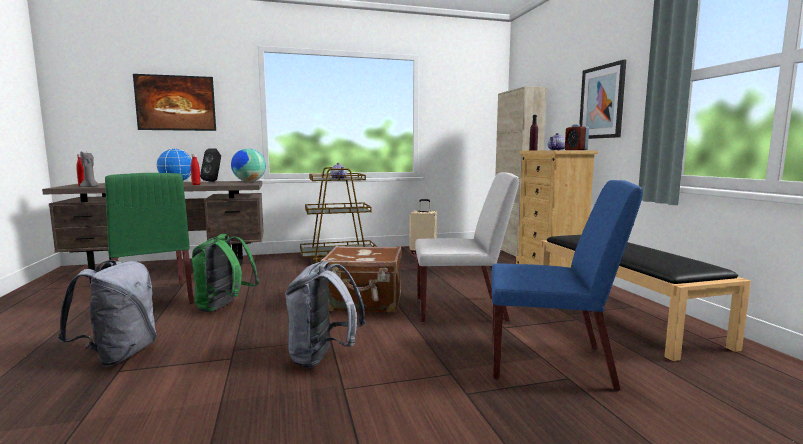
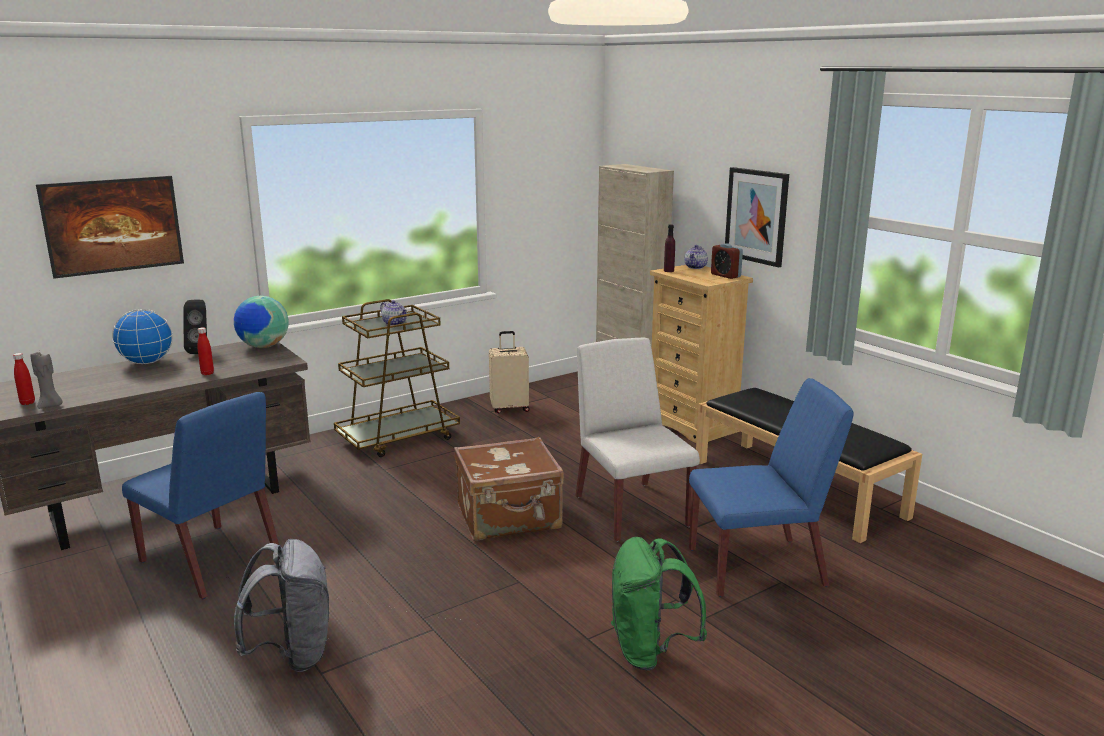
camera: 20 degrees left, 10 degrees up
green chair [105,173,194,304] -> blue chair [122,392,279,599]
green backpack [192,234,260,312] -> green backpack moved to [611,537,707,671]
grey backpack [285,261,366,368] -> none
white chair [415,173,519,323] -> white chair turned 90 degrees counterclockwise [575,338,700,542]

